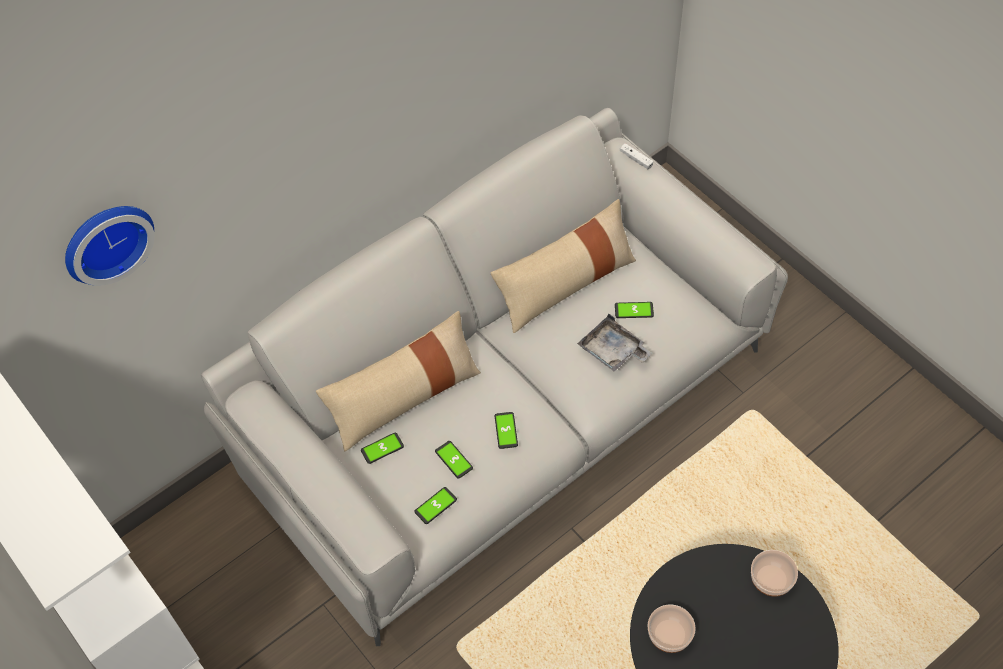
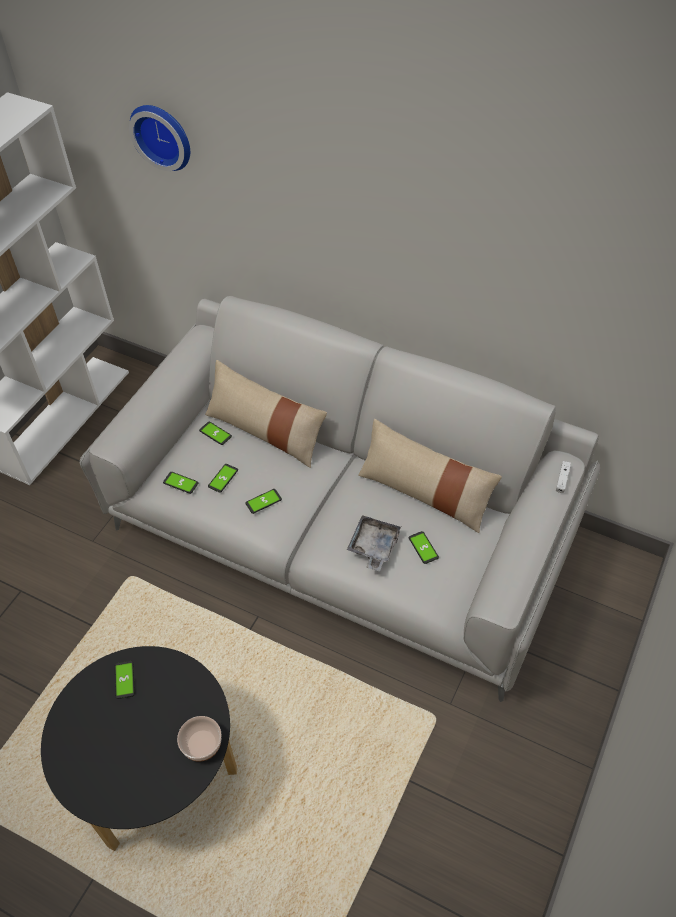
camera: 65 degrees right, 5 degrees down
bowl [647,604,695,653] -> phone [115,661,135,699]

